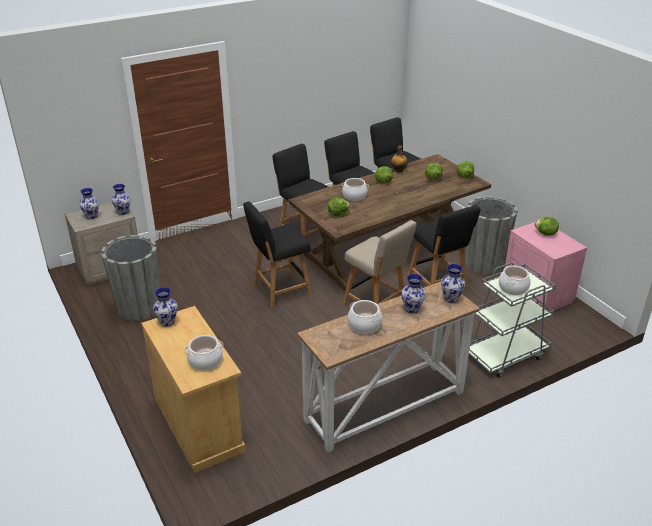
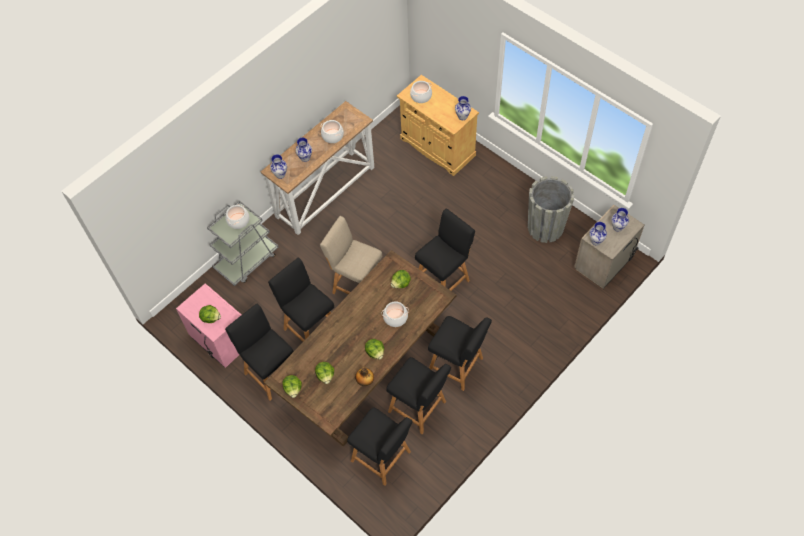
camera: 165 degrees right, 25 degrees up
grey planter [465,196,518,275] -> black chair [225,303,294,400]

